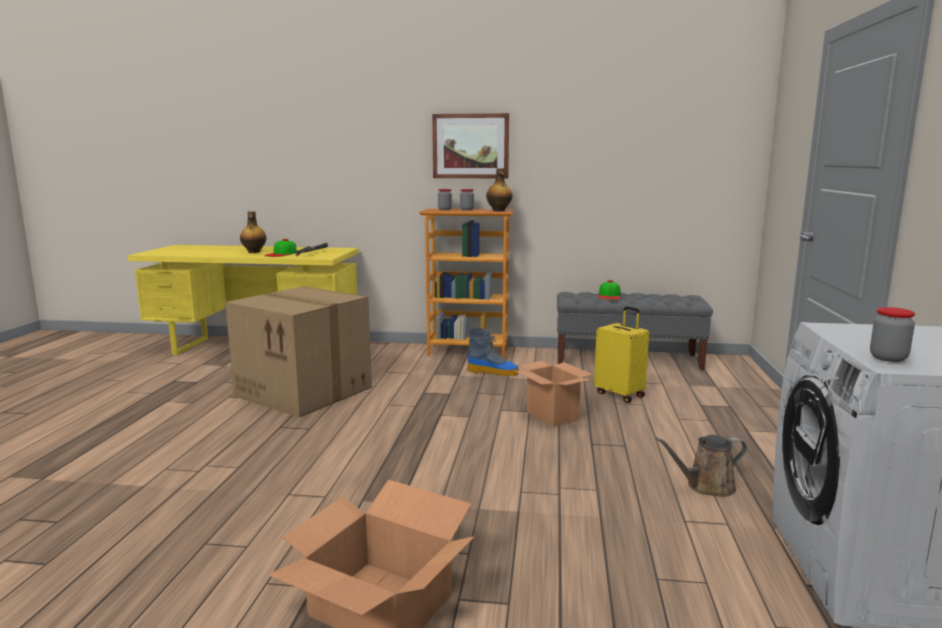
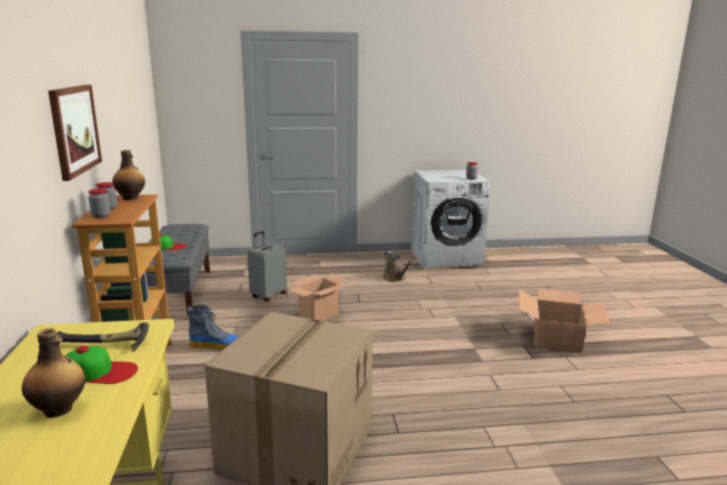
camera: 105 degrees left, 5 degrees up
boot [467,328,519,376] -> boot turned 90 degrees clockwise [187,305,238,350]
yellow suitcase [594,306,649,403] -> grey suitcase [247,231,287,302]

